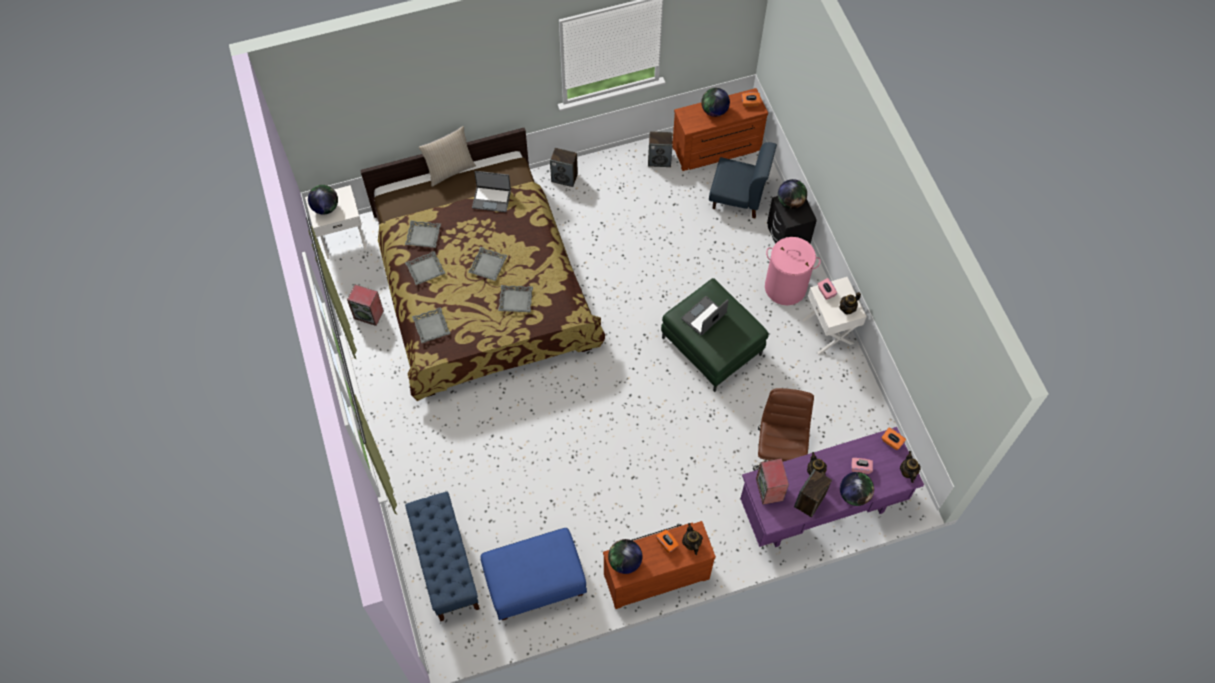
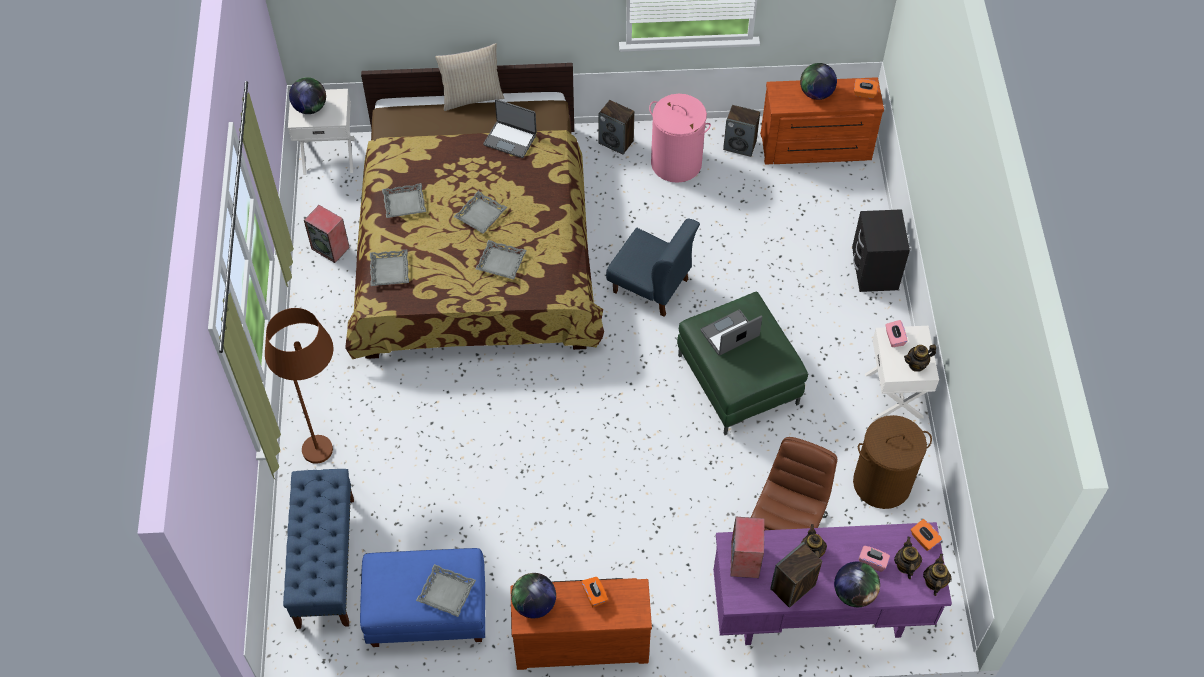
camera: 15 degrees right, 5 degrees down
grey tray [405,220,441,248] -> grey tray moved to [416,564,476,617]
teapot [682,523,703,555] -> teapot moved to [894,537,922,579]
blue chair [709,142,777,219] -> blue chair moved to [606,219,700,317]
pink laundry basket [765,237,821,305] -> pink laundry basket moved to [649,94,711,183]
globe [778,179,807,209] -> none
none -> brown floor lamp [265,308,333,464]
none -> brown laundry basket [853,415,932,509]

